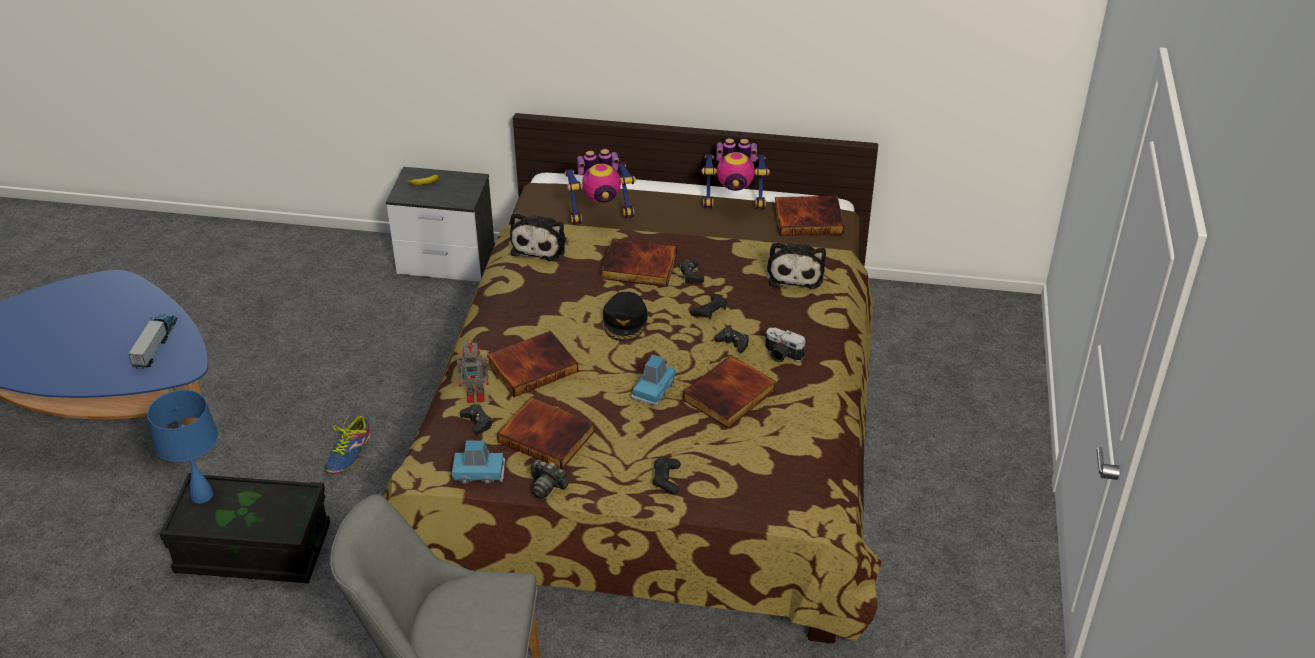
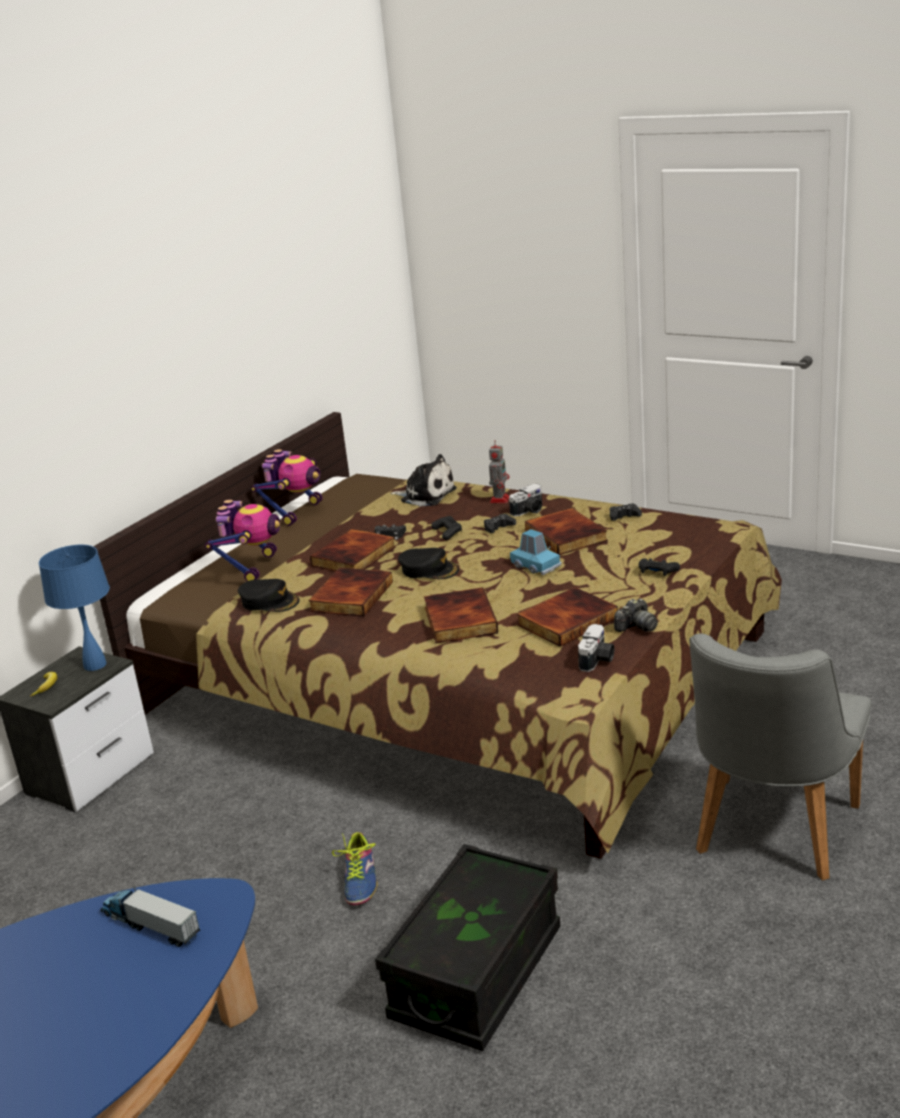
camera: 65 degrees left, 15 degrees down
blue table lamp [147,390,218,504] -> blue table lamp moved to [39,545,110,671]
shoe [325,413,371,474] -> shoe turned 45 degrees clockwise [332,832,378,906]
blue toy car [452,441,505,484] -> camera [578,624,615,672]
toy robot [457,339,491,403] -> toy robot moved to [489,440,509,503]
black game controller [460,404,493,435] -> black game controller moved to [610,503,642,521]
plush toy [510,213,567,261] -> black cap [238,579,299,612]
book [774,196,844,236] -> book moved to [308,568,393,616]

